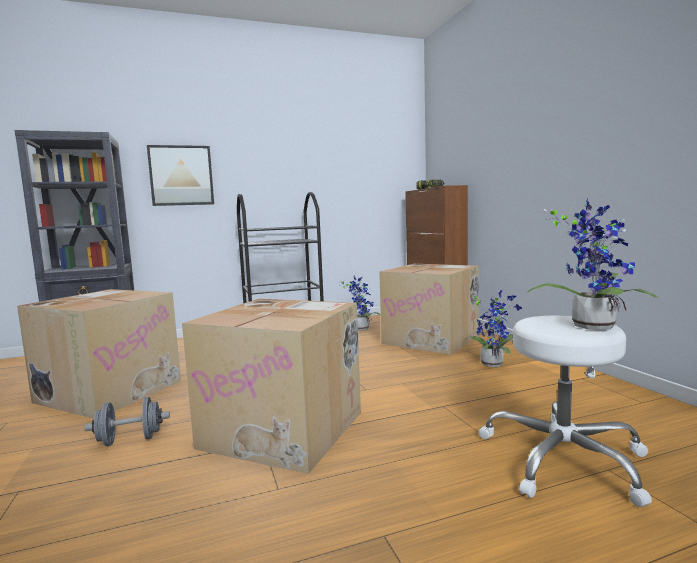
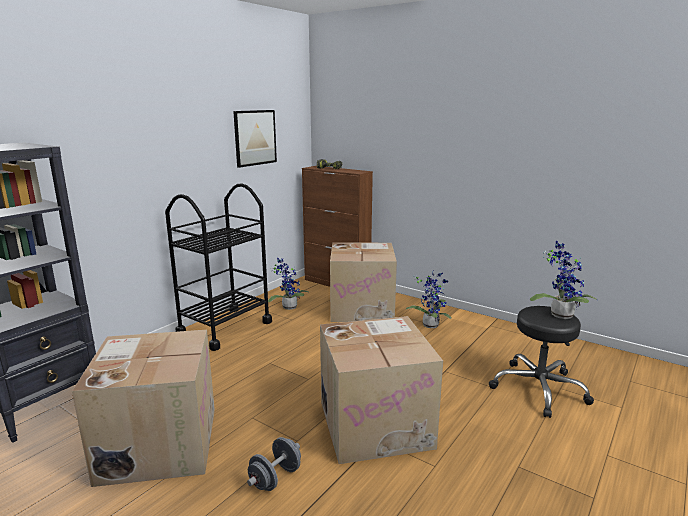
camera: 35 degrees left, 10 degrees up
picture [147,145,214,206] -> picture moved to [233,110,277,168]
white stool [479,316,652,507] -> black stool [489,306,594,418]

